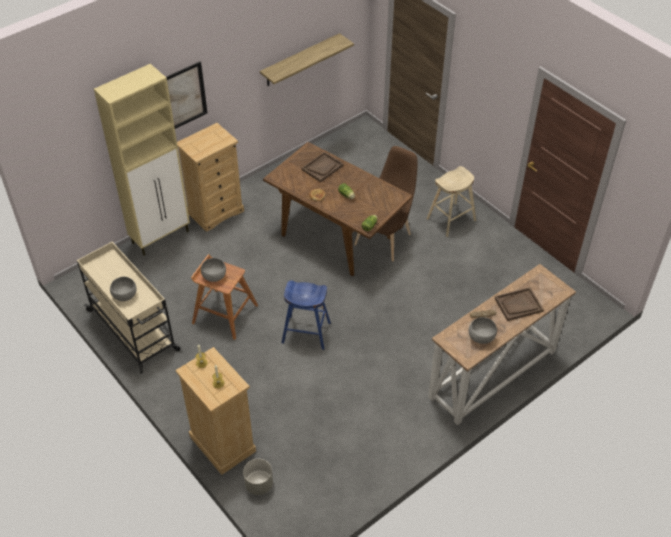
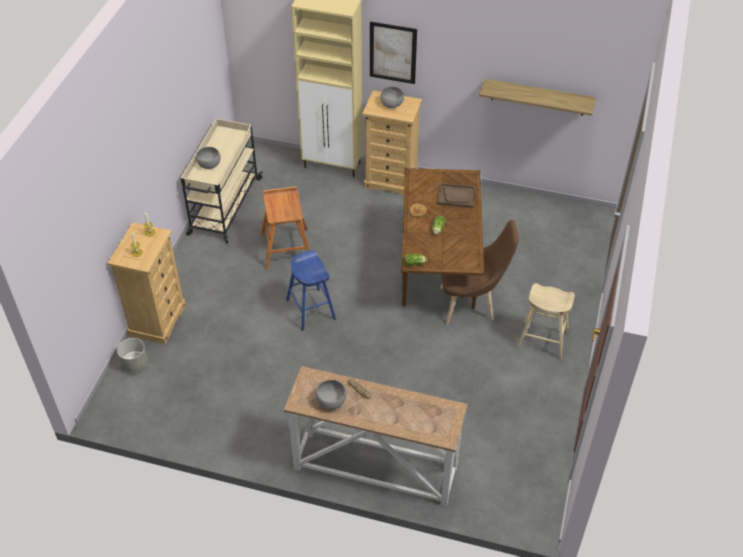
camera: 55 degrees right, 0 degrees up
grey bowl [201,258,226,282] -> grey bowl moved to [380,86,404,108]
brown tray [495,287,544,321] -> none

